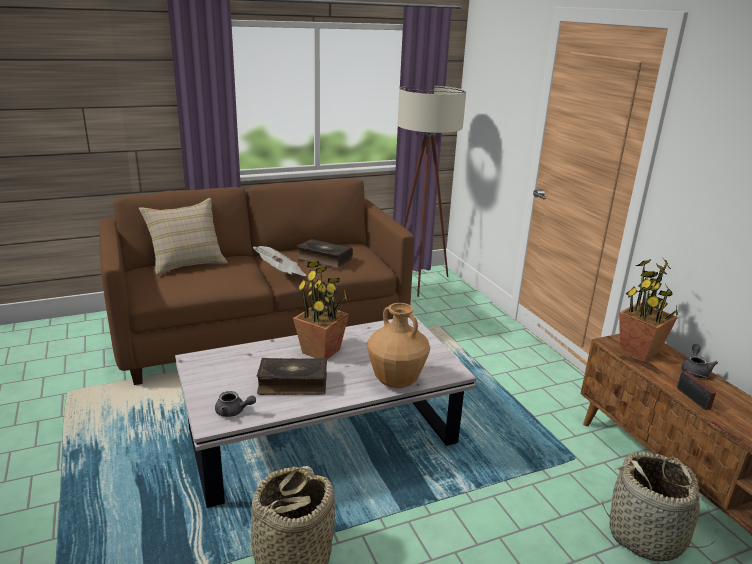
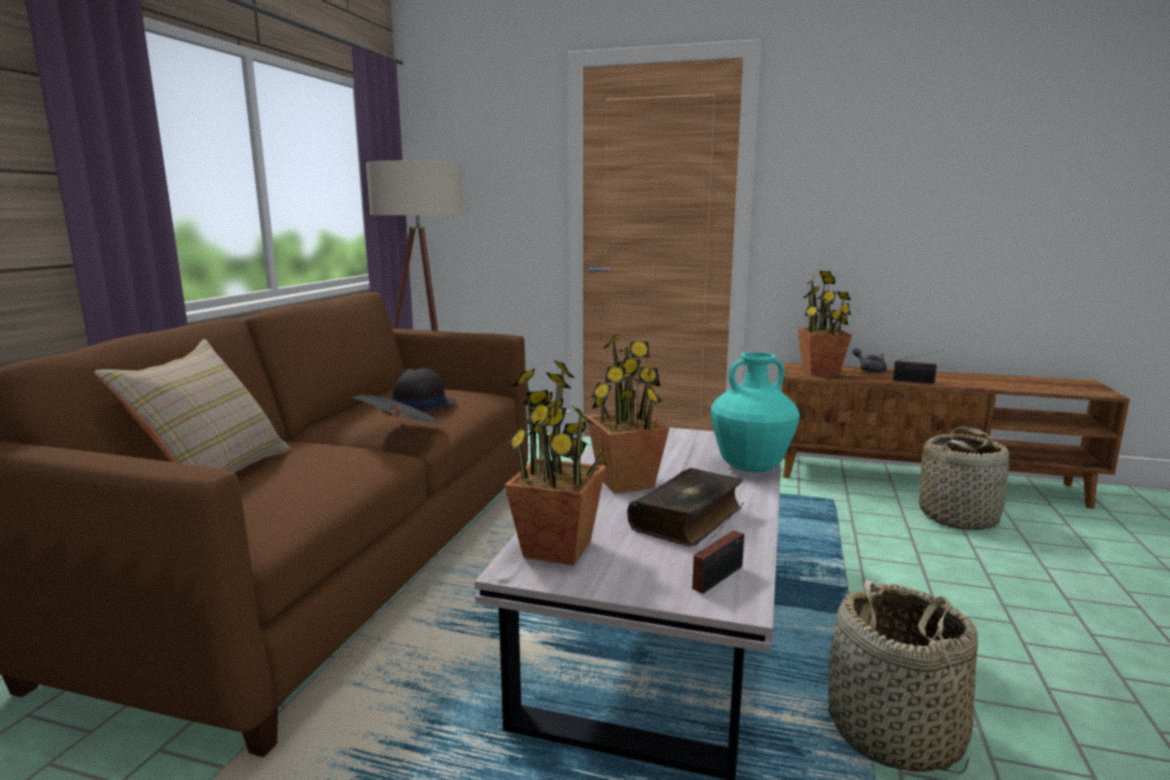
camera: 50 degrees left, 10 degrees down
grey teapot [215,391,256,417] -> radio [692,503,744,594]
book [297,239,353,268] -> black hat [388,368,456,413]
brown vase [367,303,430,388] -> turquoise vase [711,352,800,472]
none -> potted plant [504,360,607,566]

